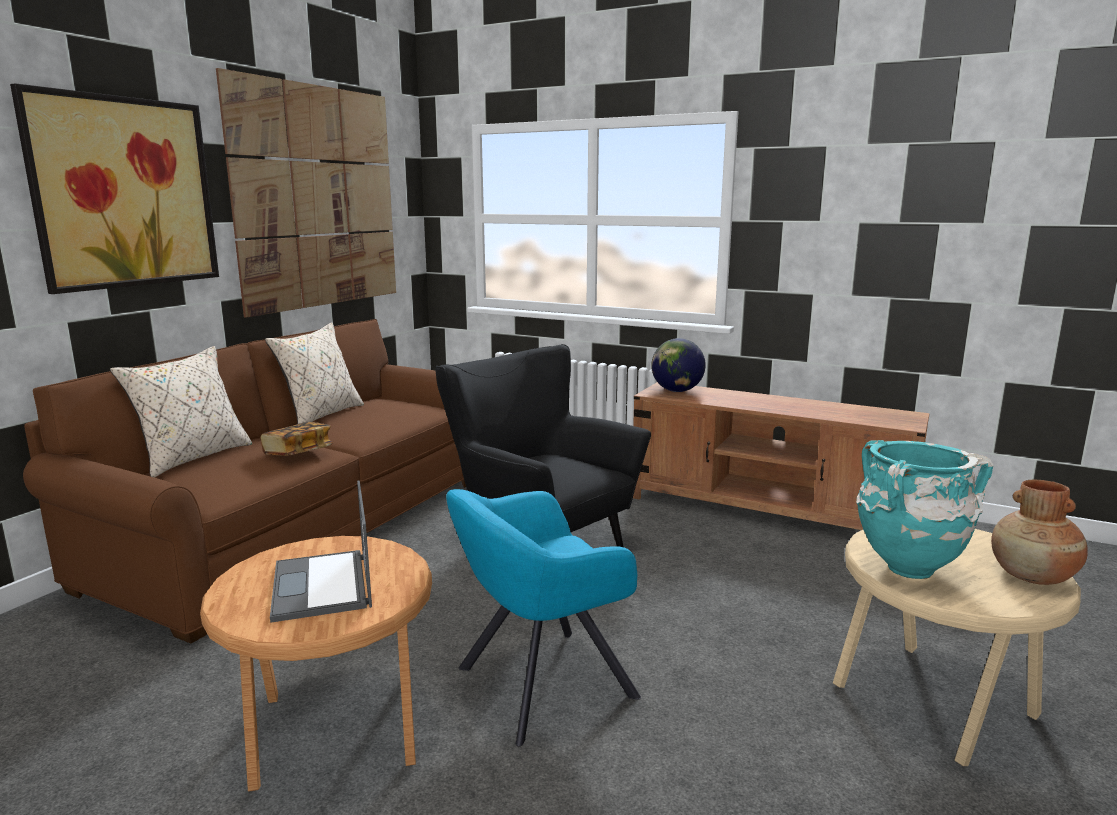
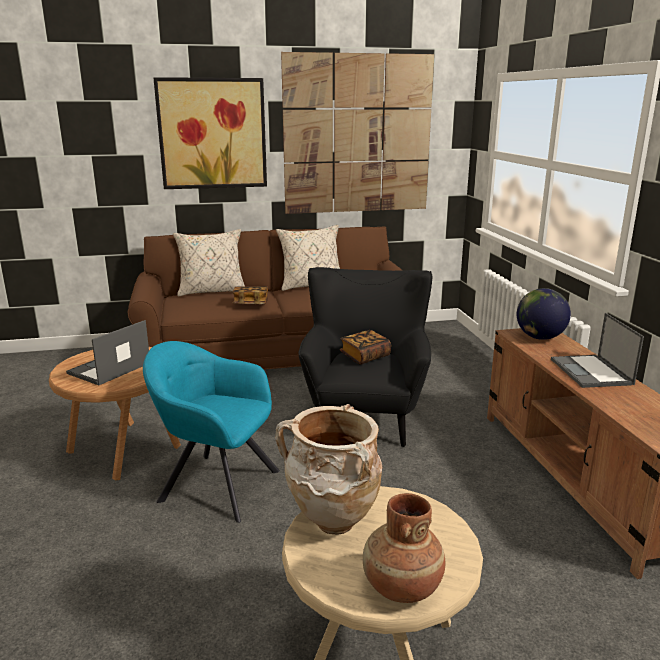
camera: 50 degrees right, 5 degrees up
turquoise vase [856,440,993,579] -> beige vase [275,404,382,535]
none -> book [340,330,391,365]
none -> laptop [551,313,644,388]

